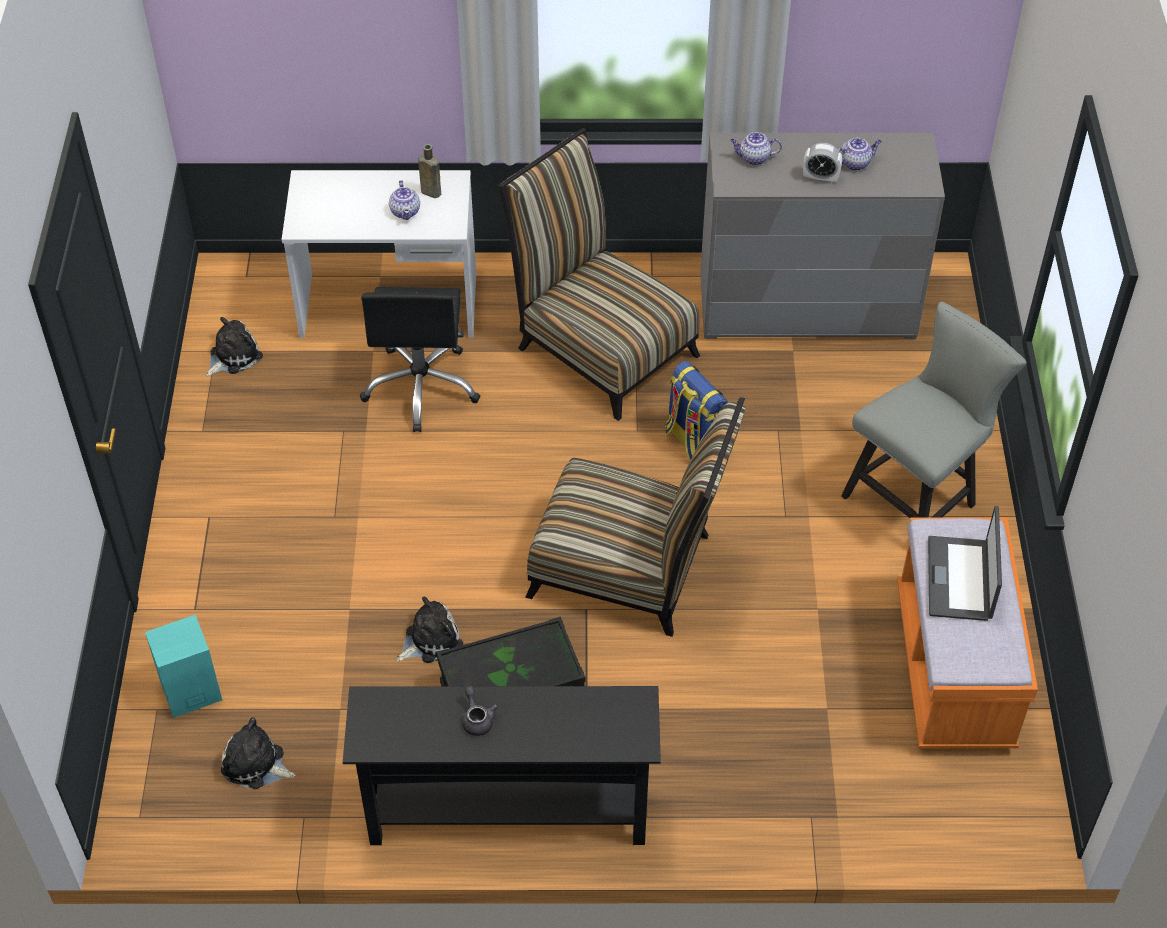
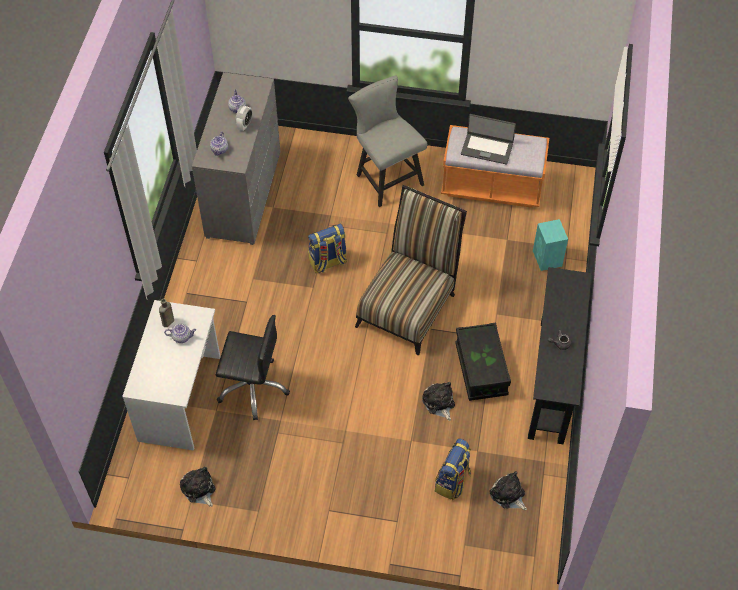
camera: 80 degrees left, 5 degrees up
turquoise speaker [145,615,222,718] -> turquoise speaker moved to [533,219,568,271]
plush toy [221,717,296,789] -> plush toy turned 105 degrees clockwise [489,471,527,510]
chair [498,128,700,421] -> none
none -> backpack [435,438,471,500]

